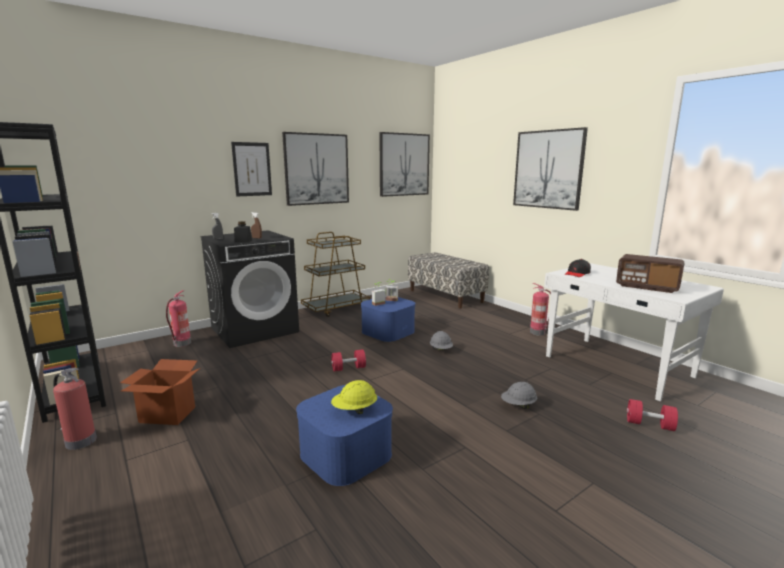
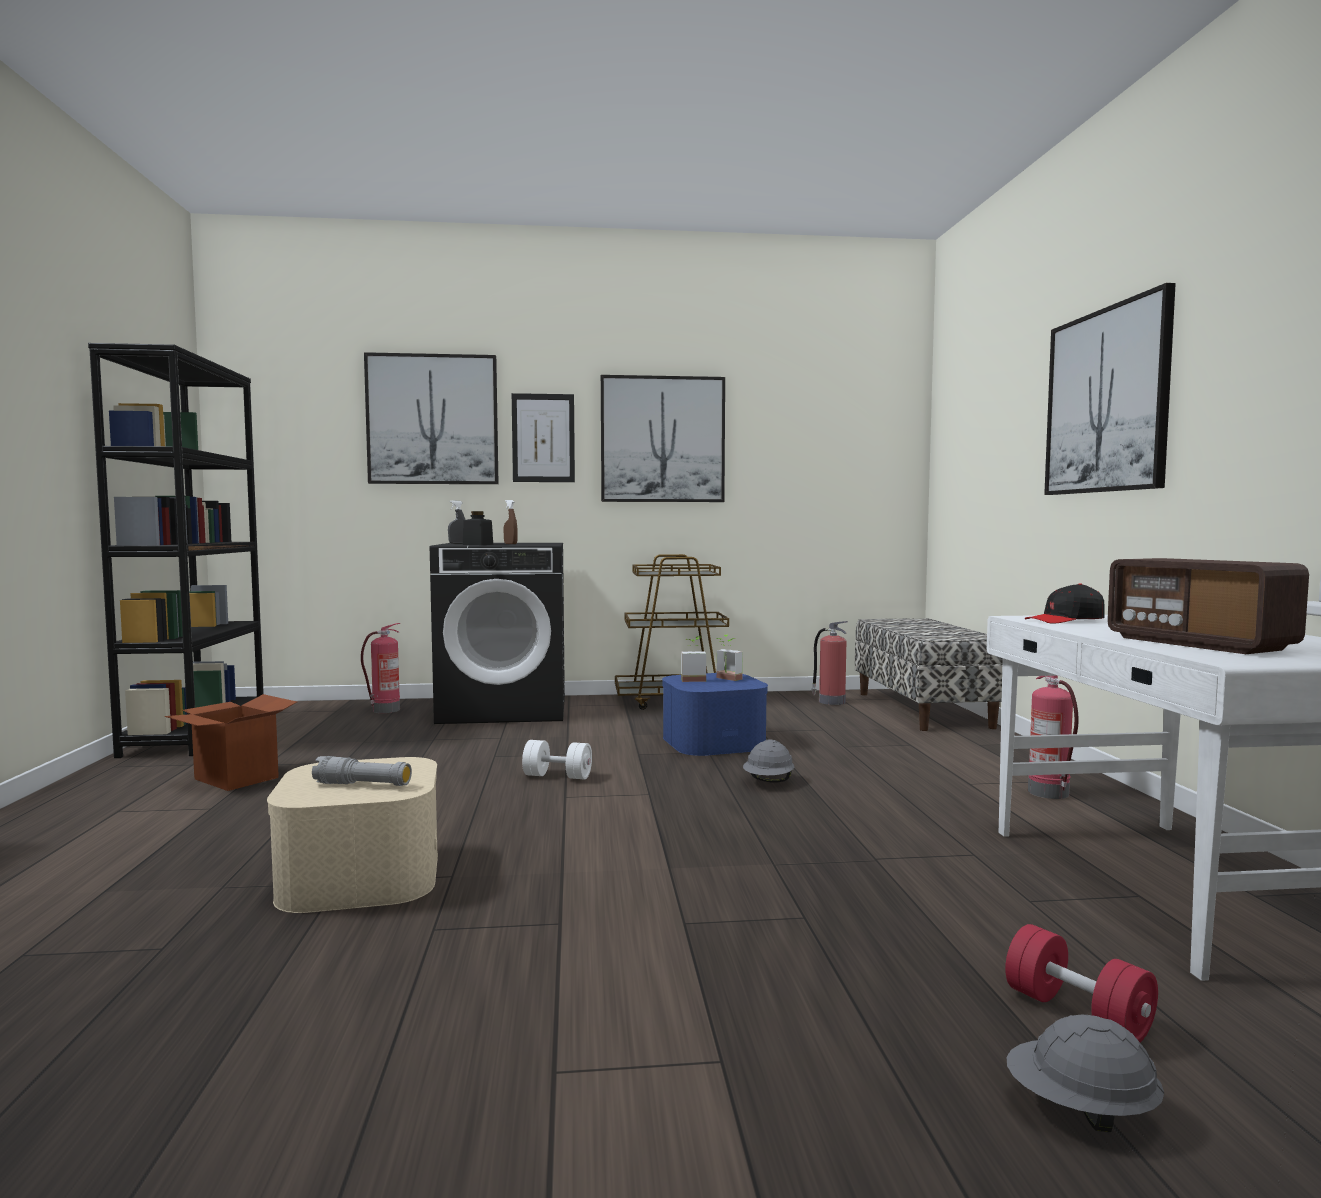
camera: 30 degrees right, 10 degrees down
fire extinguisher [53,368,97,450] -> fire extinguisher moved to [811,621,848,705]
blue storage box [296,385,393,486] -> beige storage box [267,757,438,913]
red dumbbell [331,349,366,371] -> white dumbbell [522,740,592,779]
yellow hard hat [331,380,377,414] -> grey flashlight [312,756,412,786]
picture [379,132,430,197] -> picture moved to [364,352,499,484]
grey hard hat [501,382,537,409] -> grey hard hat moved to [1007,1015,1164,1132]

